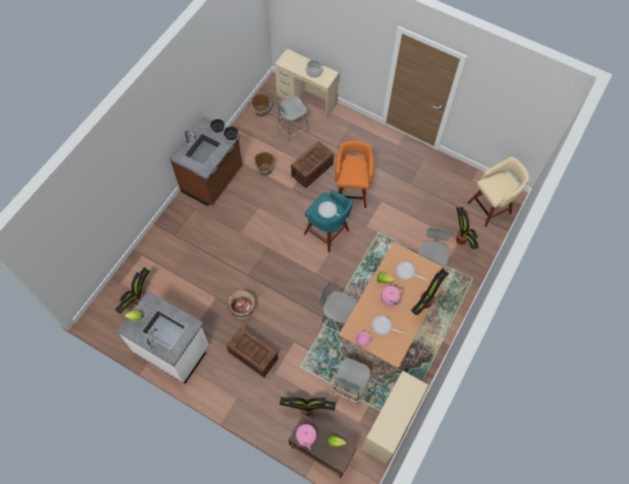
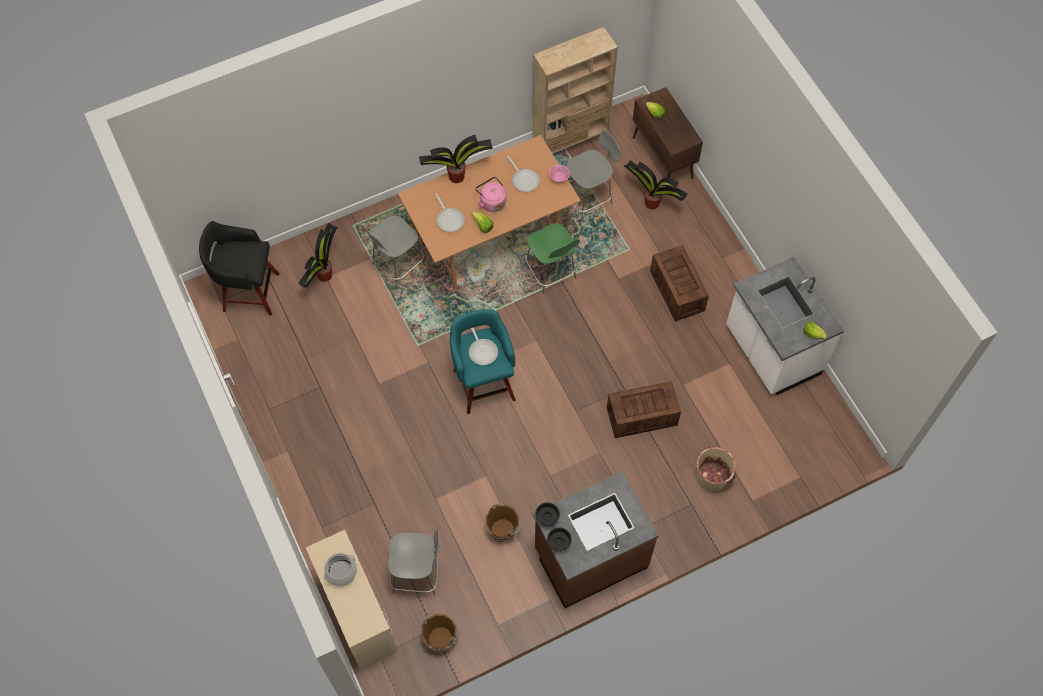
camera: 145 degrees left, 0 degrees up
potted plant [115,267,150,314] -> none
beige bucket [228,290,255,320] -> beige bucket moved to [697,447,736,491]
crate [291,141,334,188] -> crate moved to [607,381,681,438]
pink kettle [293,424,317,450] -> none
grey chair [318,281,357,333] -> green chair [525,223,580,294]
orange stool [335,141,374,208] -> none
beige desk [362,370,428,463] -> beige bookcase [532,26,618,154]
beige stool [468,157,529,227] -> black stool [199,221,280,315]

